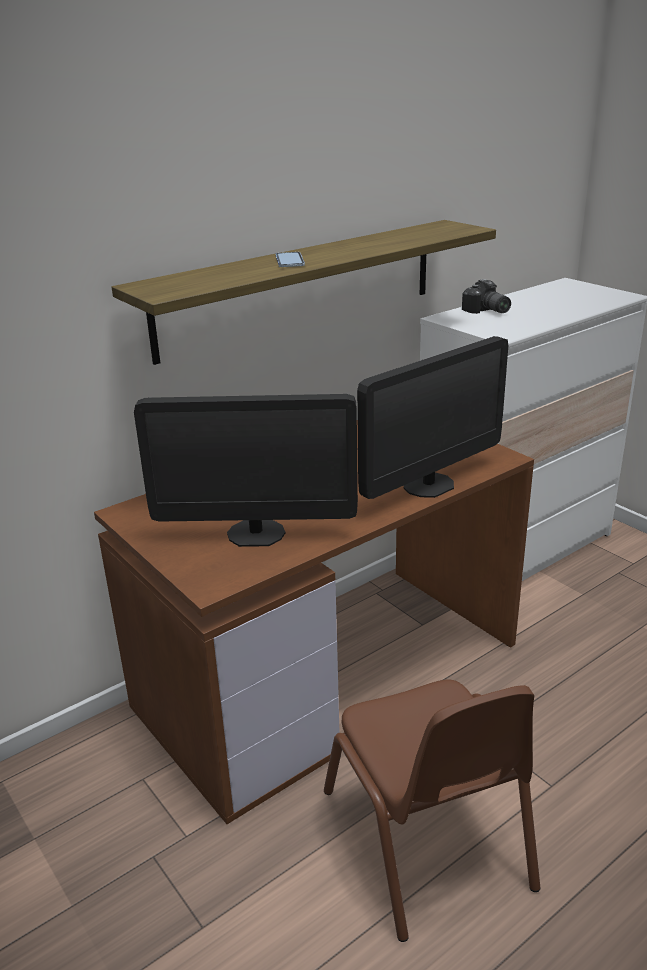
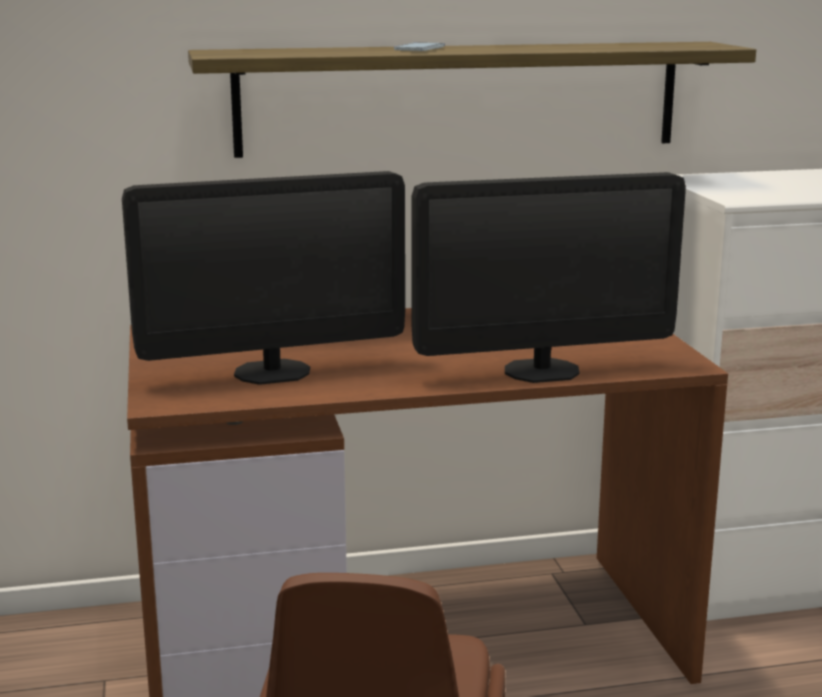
camera: 25 degrees right, 10 degrees down
monitor [134,394,358,547] -> monitor turned 45 degrees counterclockwise [122,171,405,385]
camera [462,279,511,314] -> none

